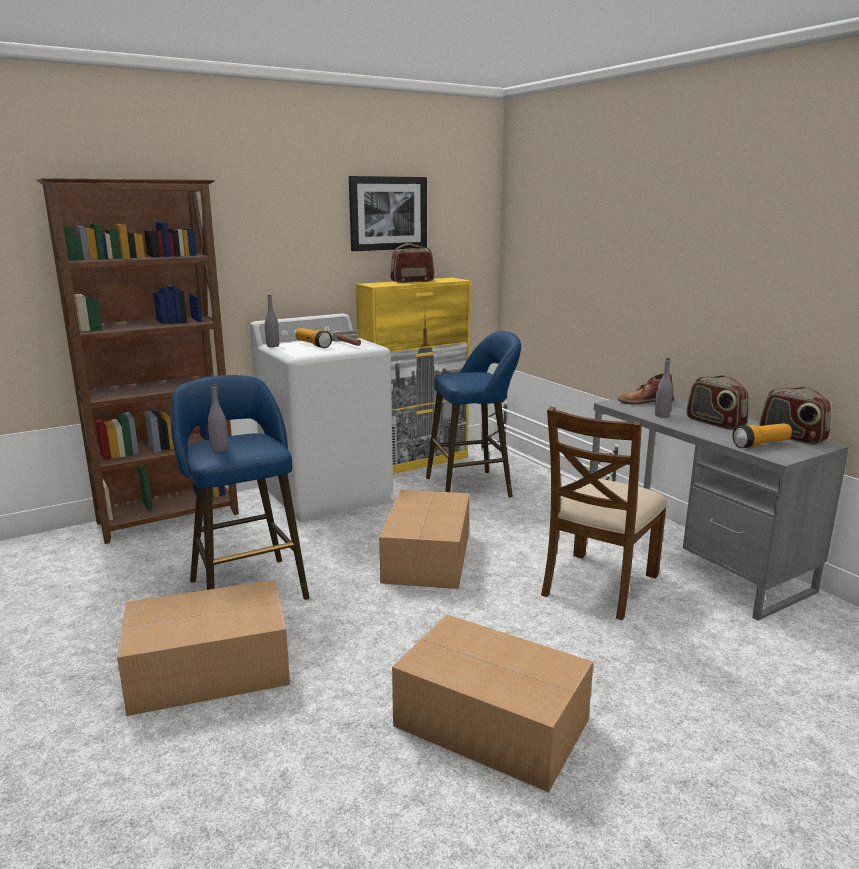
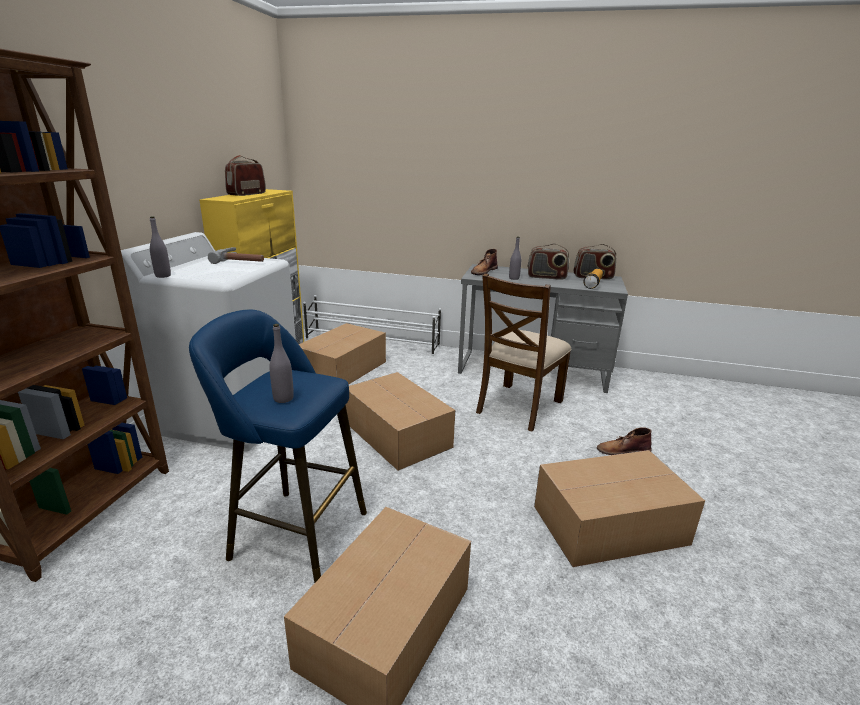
camera: 45 degrees left, 5 degrees up
flashlight [296,328,332,348] -> none
picture [349,176,427,251] -> none
blue stool [426,331,521,497] -> cardboard box [299,323,386,385]
brown chair [541,406,668,620] -> brown chair turned 45 degrees clockwise [476,273,571,432]
none -> brown boot [597,427,652,455]

